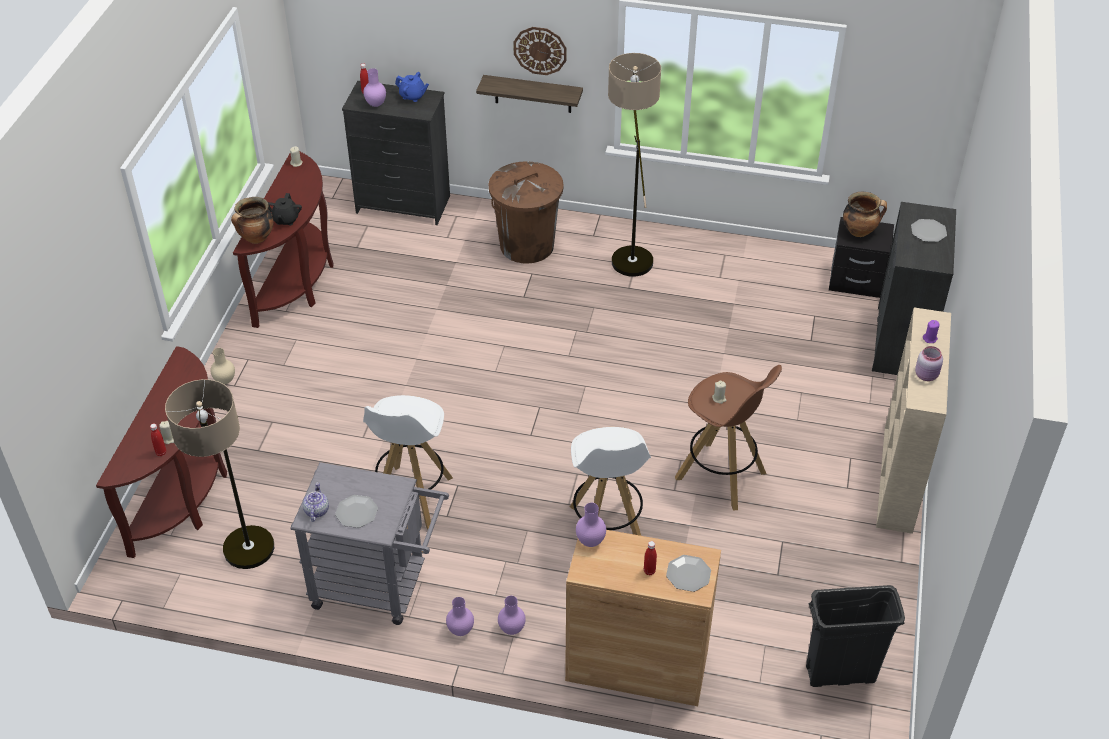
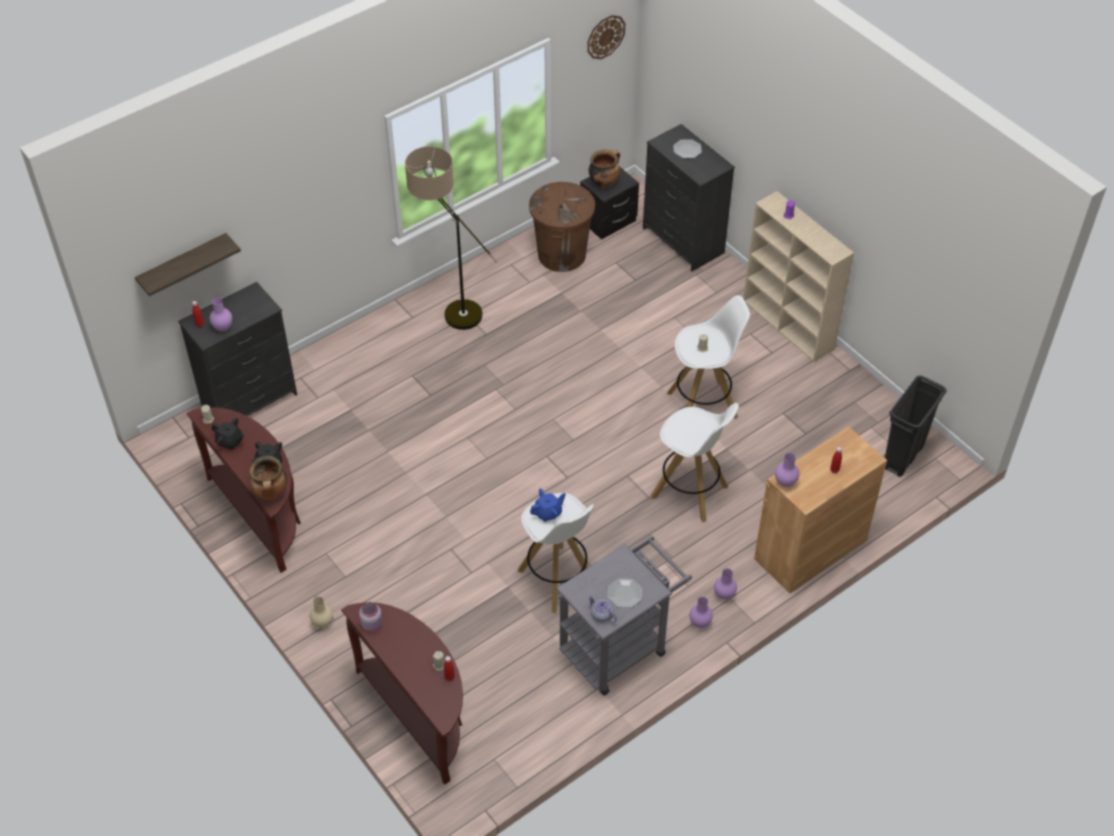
camera: 50 degrees left, 5 degrees up
floor lamp [165,379,274,569] -> none
blue teapot [395,72,429,102] -> blue teapot moved to [530,488,566,522]
shelf [476,75,583,113] -> shelf moved to [135,233,241,296]
brown trash can [489,161,564,264] -> brown trash can moved to [529,182,595,272]
wall clock [513,27,567,75] -> wall clock moved to [587,15,625,59]
plate [666,555,711,592] -> none
brown stool [675,365,782,511] -> white stool [667,295,750,419]
pink jar [915,346,943,381] -> pink jar moved to [359,602,382,631]
none -> black teapot [212,418,244,450]

